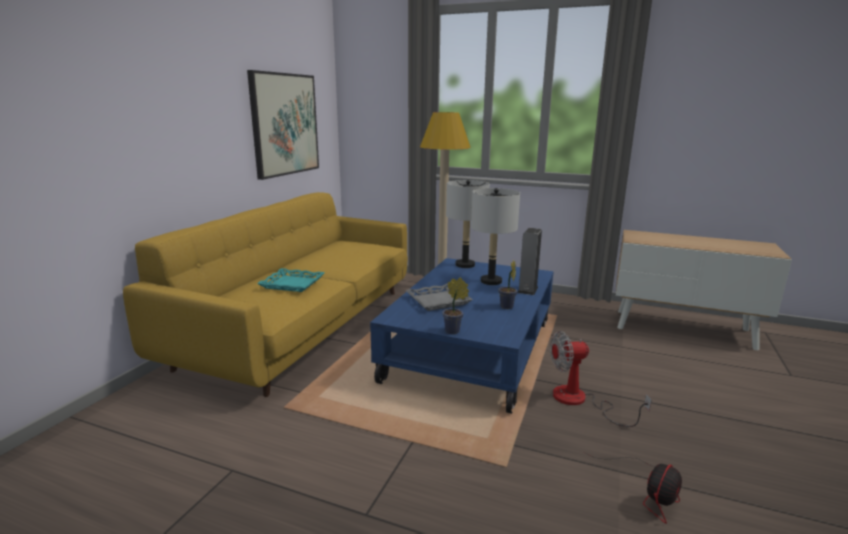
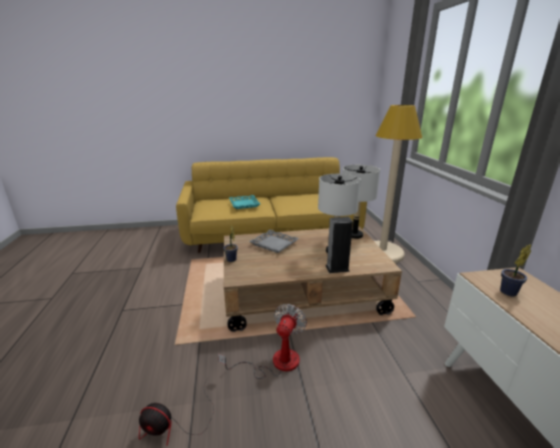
camera: 60 degrees right, 5 degrees up
picture [247,70,319,180] -> none
blue coffee table [370,258,554,414] -> brown coffee table [224,226,402,332]
potted plant [499,260,517,309] -> potted plant moved to [500,244,531,296]
fan [550,331,652,427] -> fan turned 60 degrees clockwise [218,304,307,379]

